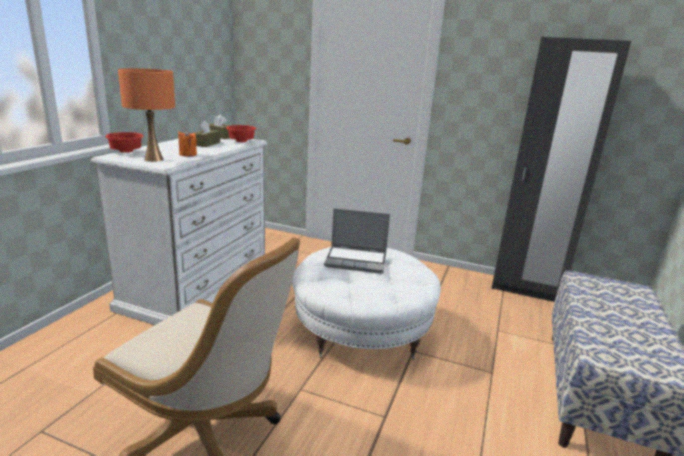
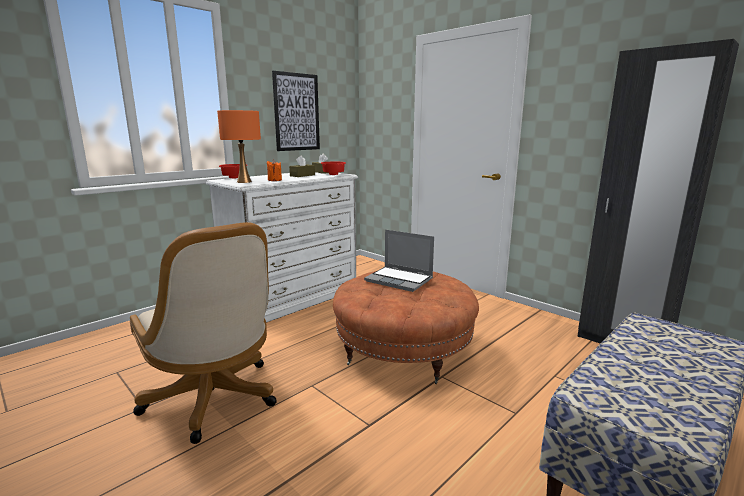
camera: 25 degrees right, 5 degrees down
white ottoman [292,247,441,360] -> brown ottoman [333,271,479,384]
none -> picture [272,71,320,151]

